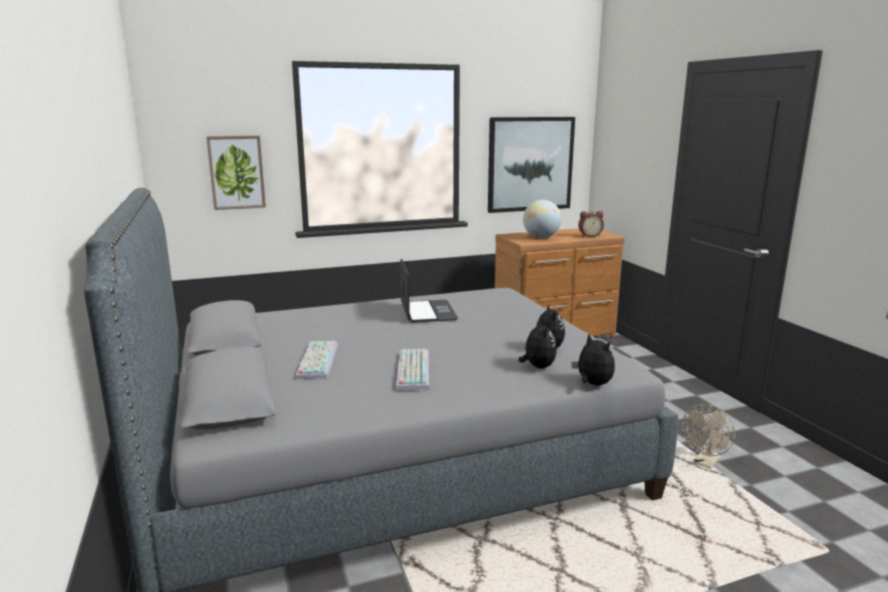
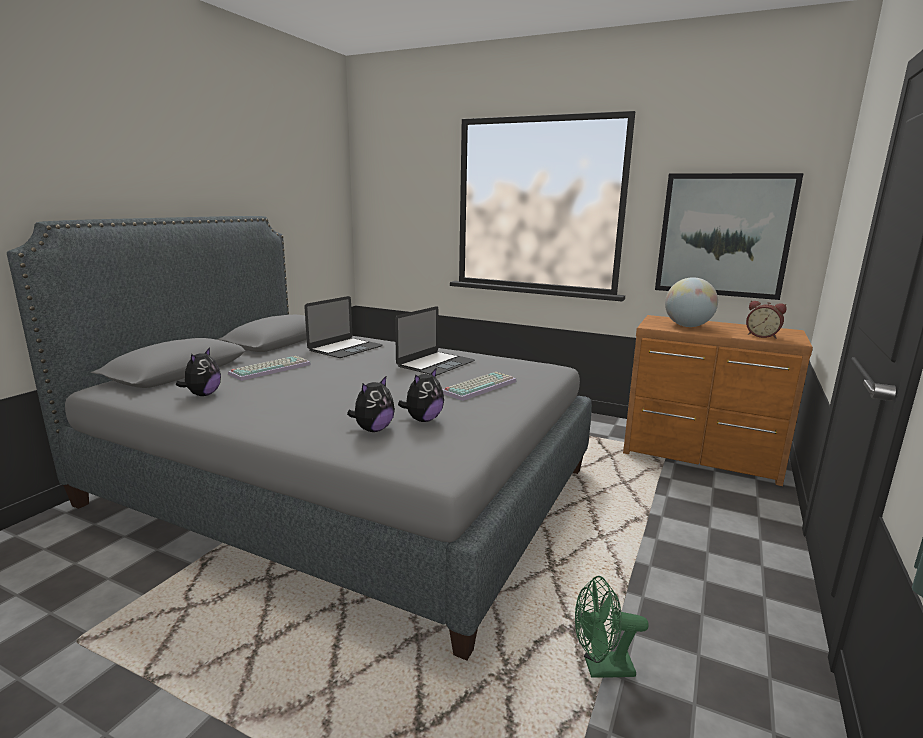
camera: 45 degrees right, 0 degrees up
picture [206,136,266,210] -> none
keyboard [396,349,429,390] -> keyboard moved to [442,372,517,401]
plush toy [572,334,615,386] -> plush toy moved to [176,347,221,396]
beige fan [682,404,735,469] -> green fan [575,576,649,678]
none -> laptop [305,296,383,358]

